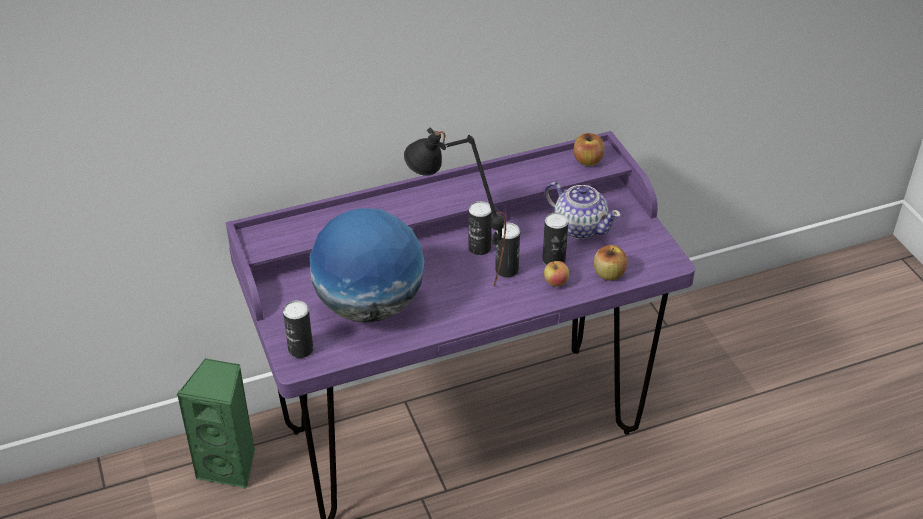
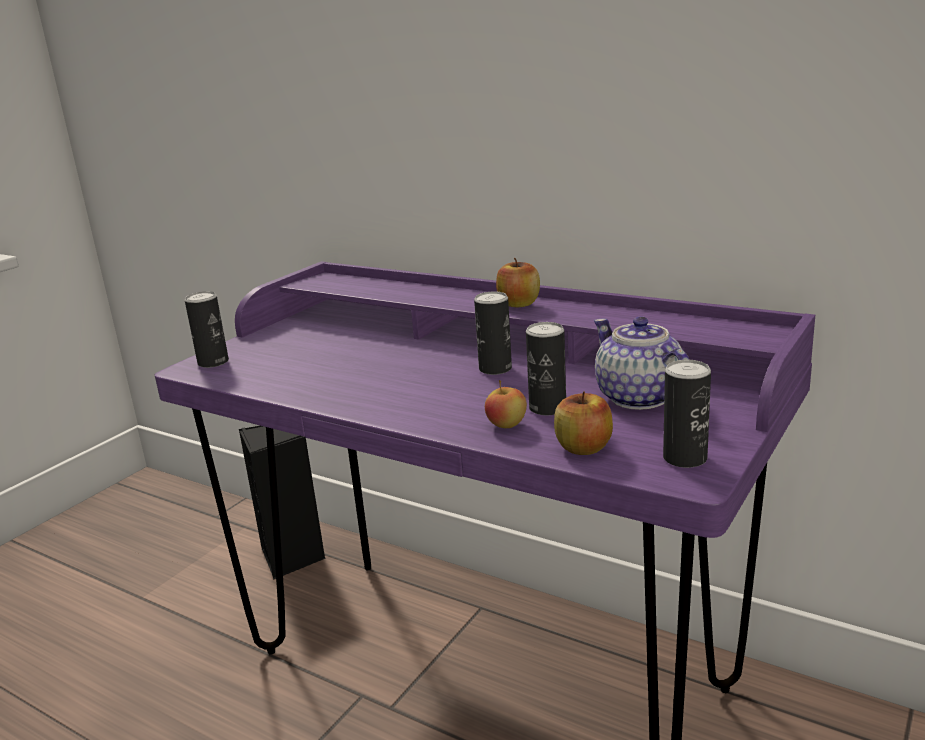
camera: 55 degrees right, 20 degrees down
green speaker [177,358,255,488] -> black speaker [239,426,325,580]
globe [310,208,424,322] -> none
black table lamp [404,127,506,286] -> none
can [495,223,520,278] -> can moved to [663,360,711,468]
teapot [544,182,621,239] -> teapot turned 150 degrees clockwise [594,316,689,410]
apple [574,133,604,166] -> apple moved to [496,258,540,307]

